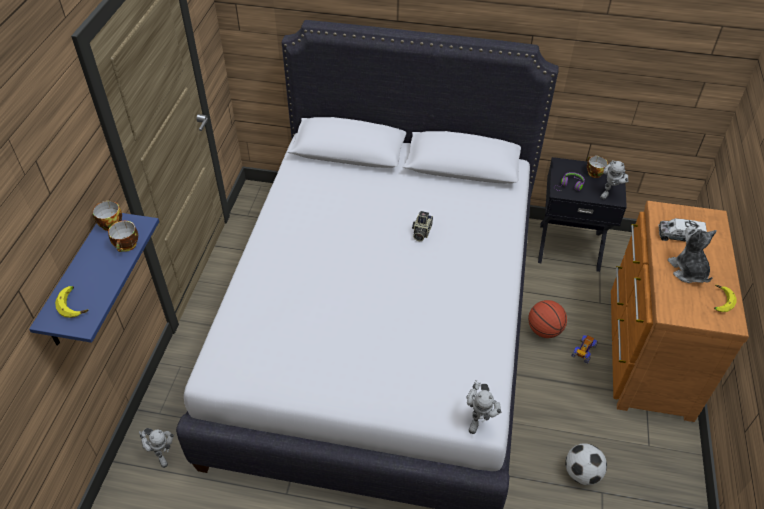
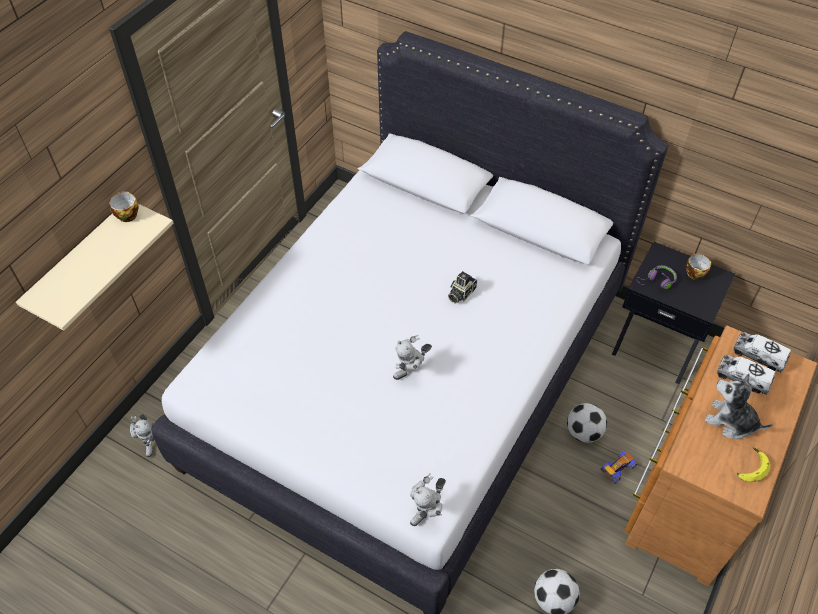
camera: 20 degrees right, 5 degrees up
blue shelf [29,213,159,345] -> beige shelf [16,204,174,331]
banana [55,286,88,318] -> none
cup [108,221,138,252] -> none
basketball [528,300,567,338] -> football [567,403,607,443]
toy robot [600,160,629,199] -> toy robot moved to [393,335,432,380]
plush toy [668,226,717,283] -> plush toy turned 60 degrees counterclockwise [705,373,773,439]
none -> toy truck [733,332,791,373]

